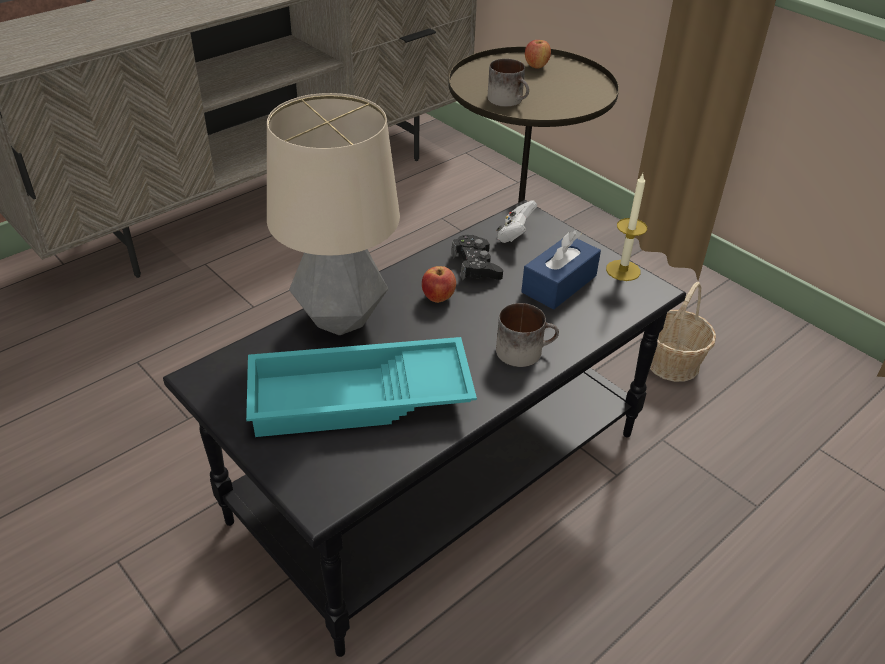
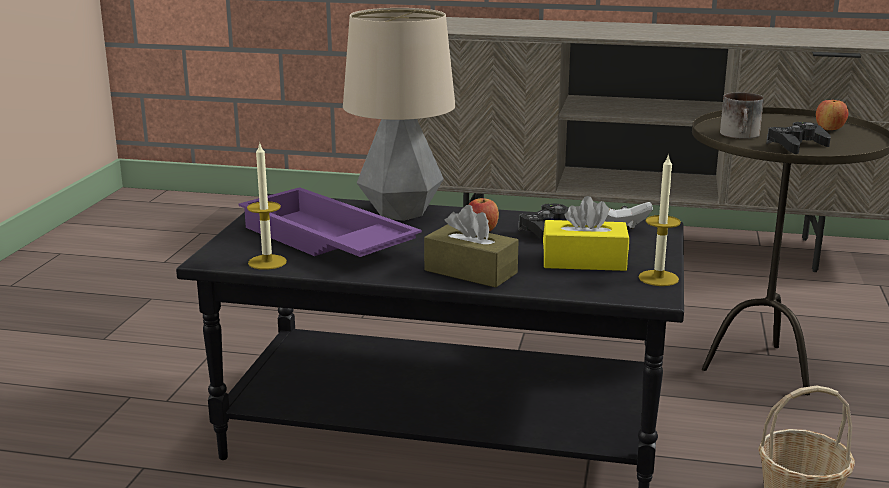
camera: 55 degrees right, 20 degrees down
turquoise tray [246,337,477,437] -> purple tray [239,187,422,257]
mug [496,303,559,367] -> brown tissue box [424,205,519,288]
blue tissue box [521,230,601,310] -> yellow tissue box [543,196,629,271]
none -> candle [247,142,287,270]
none -> black game controller [766,122,831,154]

